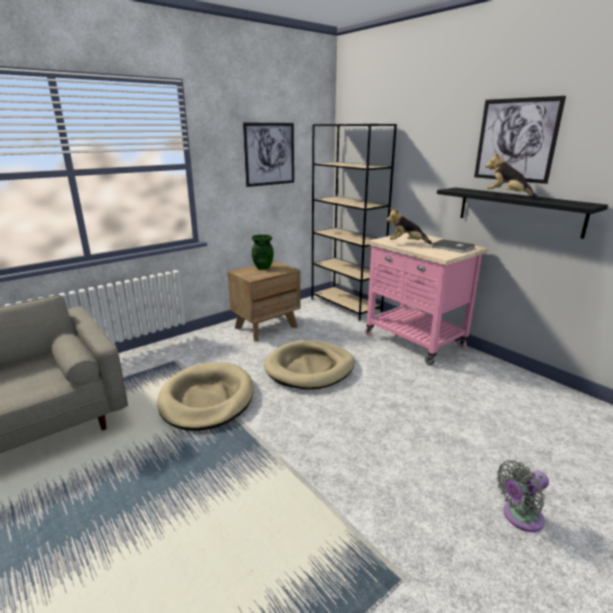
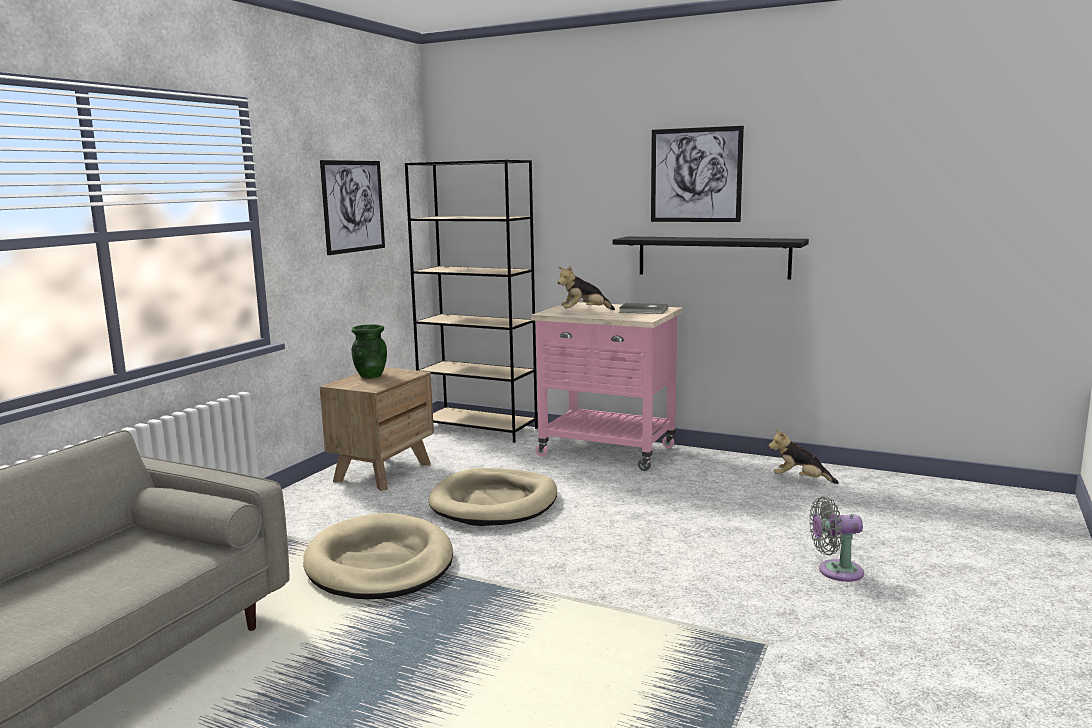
camera: 25 degrees left, 10 degrees down
plush toy [485,153,539,199] -> plush toy moved to [768,429,839,484]
grey fan [497,460,549,532] -> grey fan turned 45 degrees clockwise [809,497,864,582]

